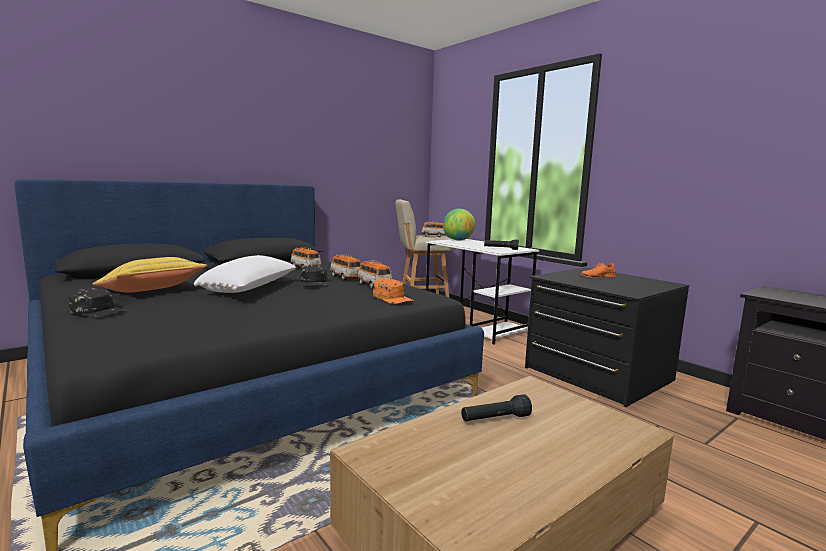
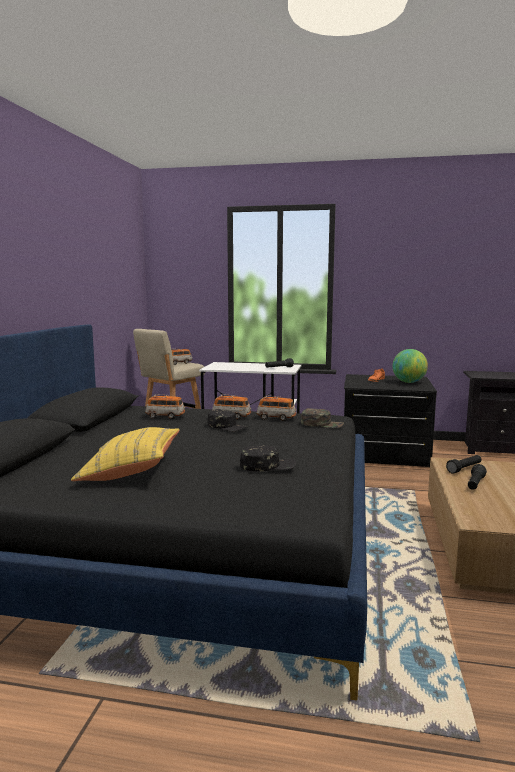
camera: 40 degrees left, 0 degrees up
black cap [69,288,126,318] -> black cap moved to [240,445,296,472]
white pillow [194,255,296,293] -> none
orange cap [373,278,414,304] -> green cap [301,408,344,428]
globe [443,209,475,241] -> globe moved to [392,349,428,383]
none -> black flashlight [446,455,482,474]

